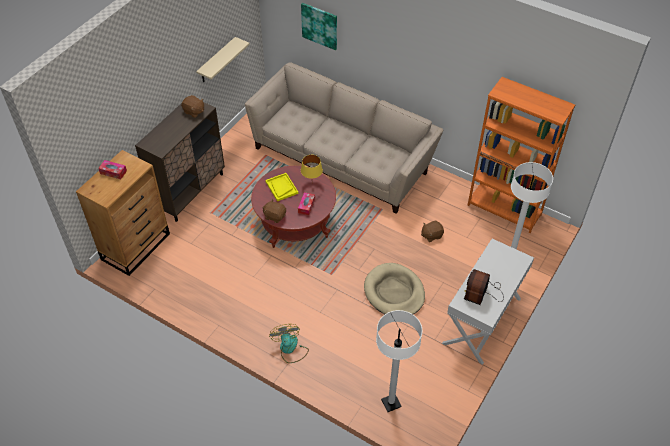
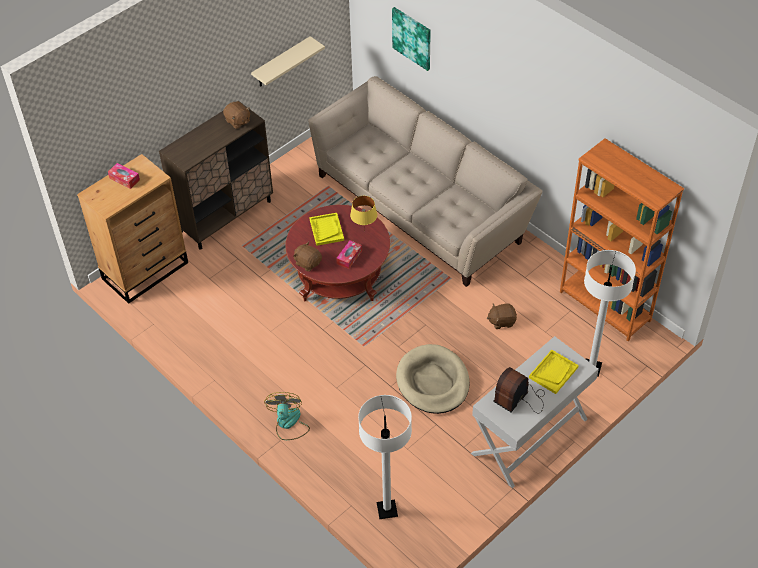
camera: 15 degrees right, 0 degrees up
none -> yellow tray [529,350,579,394]

